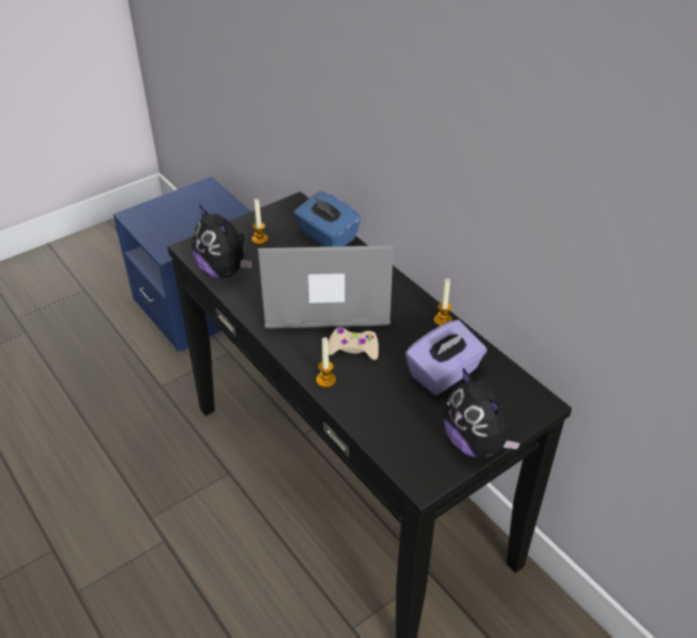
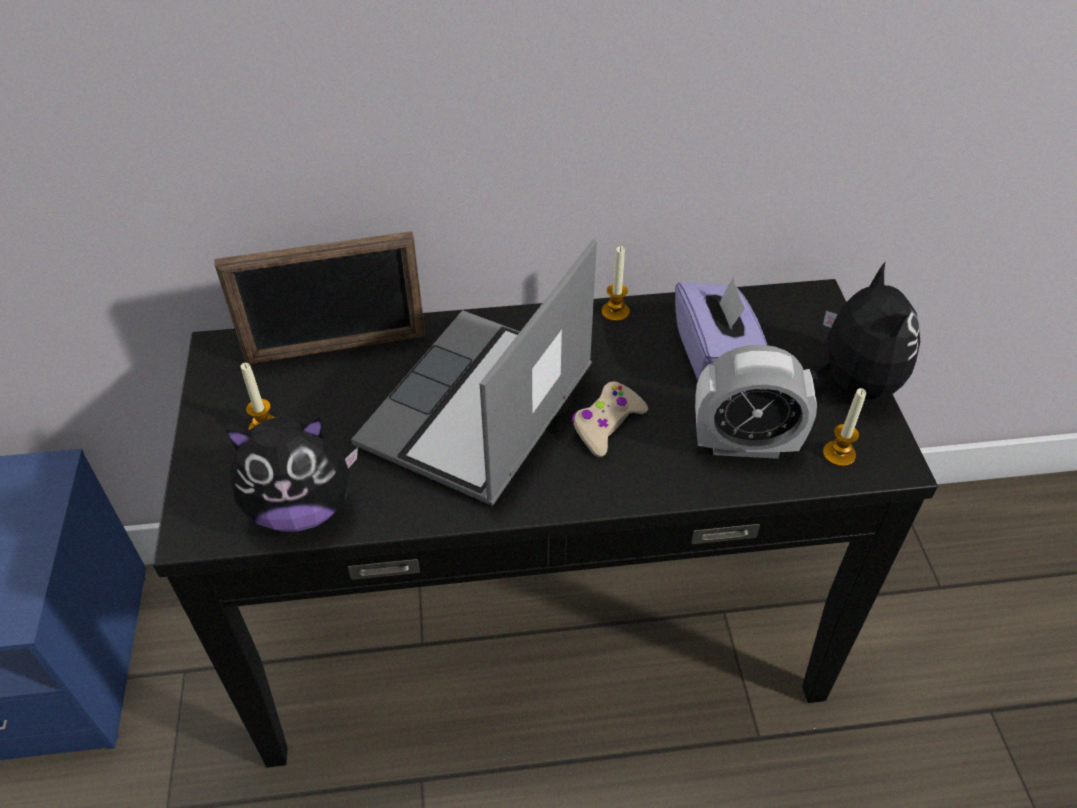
camera: 60 degrees left, 5 degrees up
blue tissue box [294,191,361,247] -> picture frame [214,231,426,364]
candle [316,337,336,388] -> candle moved to [823,388,866,467]
plush toy [443,368,520,458] -> plush toy turned 90 degrees counterclockwise [810,262,920,400]
none -> alarm clock [695,345,817,459]

